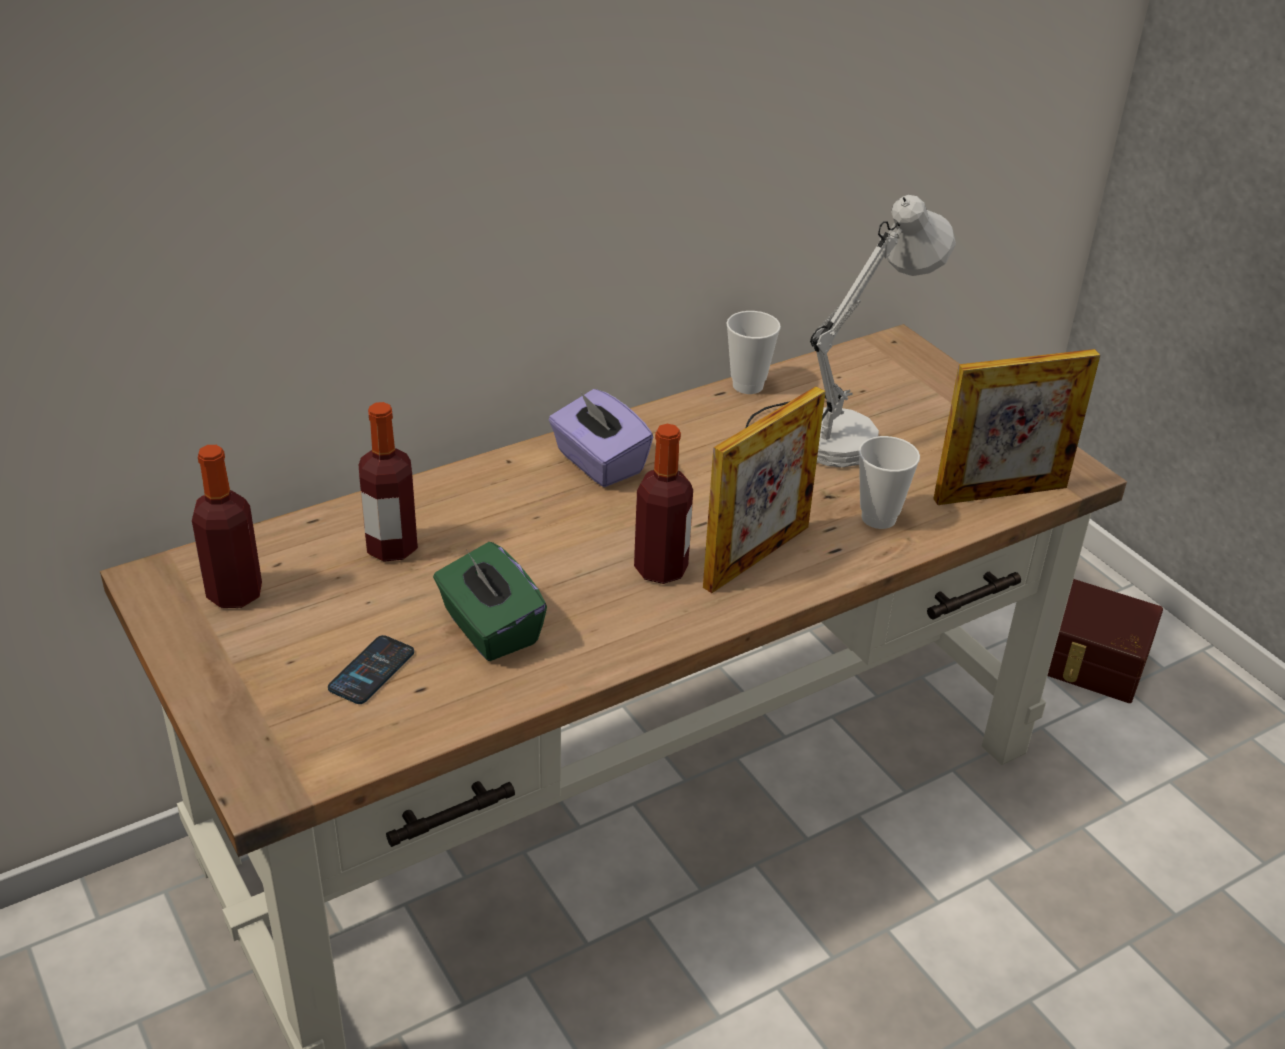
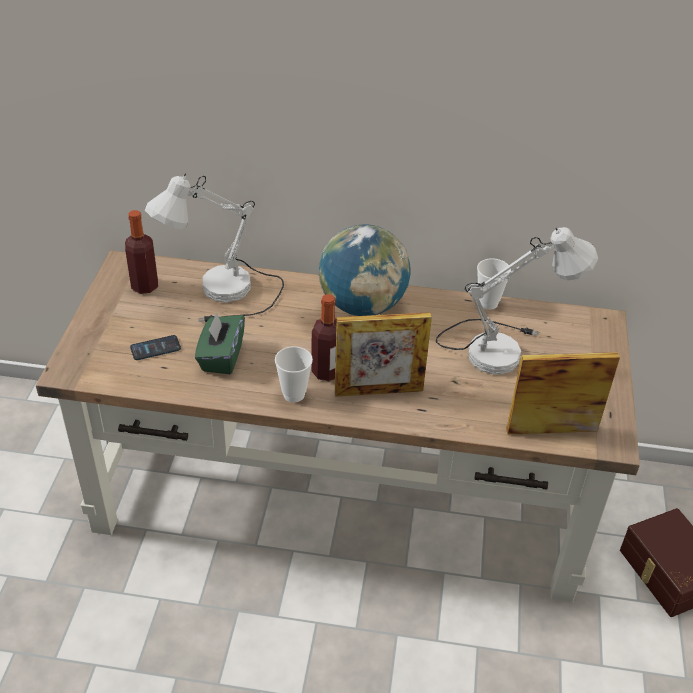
camera: 40 degrees right, 5 degrees up
bottle [359,402,418,562] -> white table lamp [145,173,284,322]
purple tissue box [549,389,653,487] -> globe [318,224,411,316]
cup [859,436,920,529] -> cup moved to [275,346,313,403]
picture frame [933,349,1100,505] -> picture frame turned 150 degrees clockwise [506,352,620,435]

